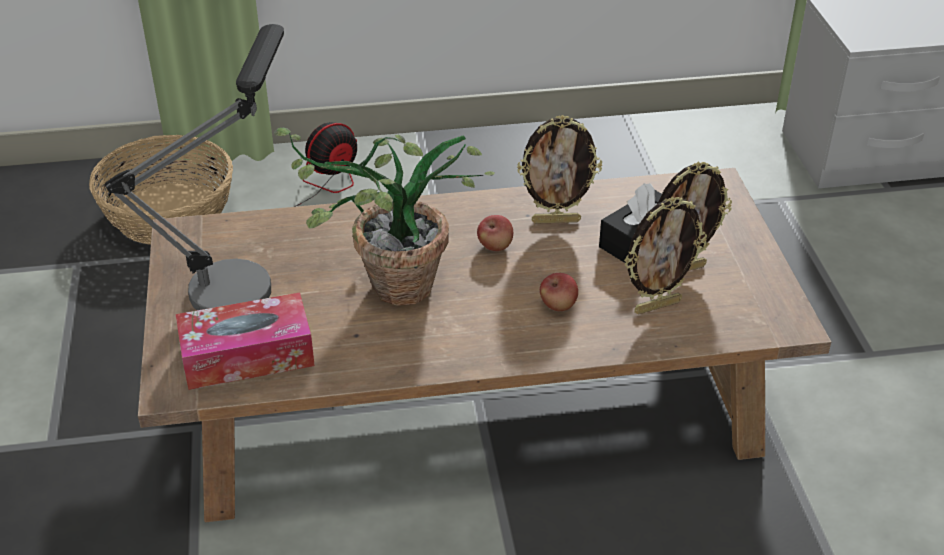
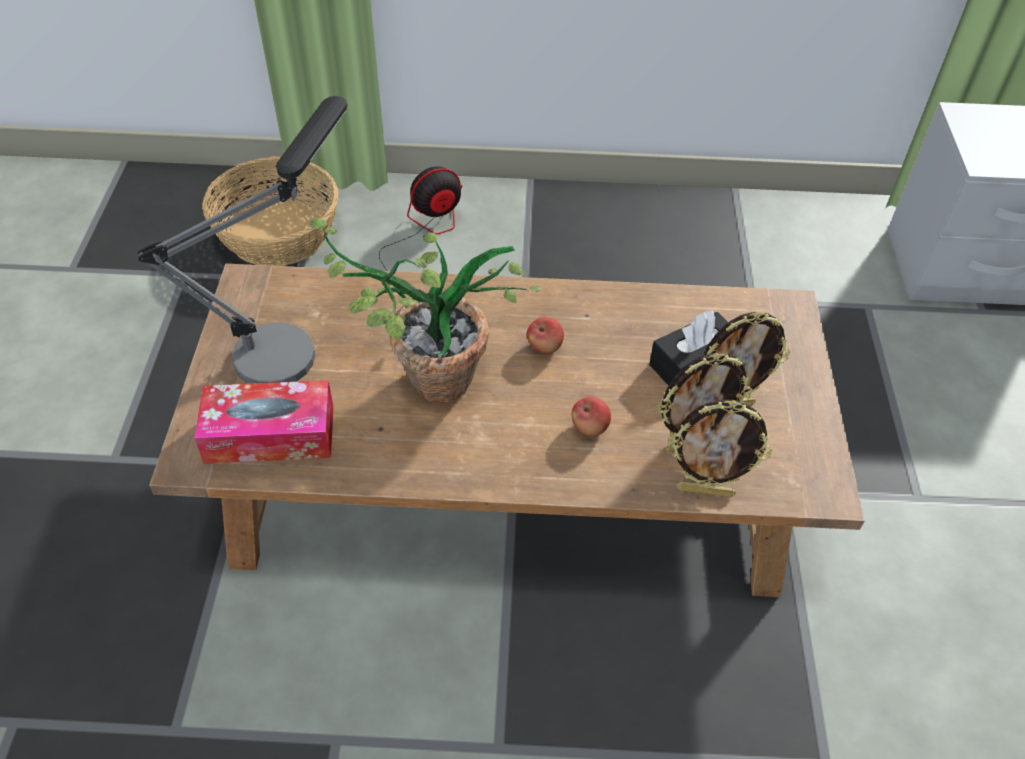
camera: 10 degrees right, 10 degrees up
picture frame [517,115,602,224] -> picture frame moved to [668,399,773,498]

